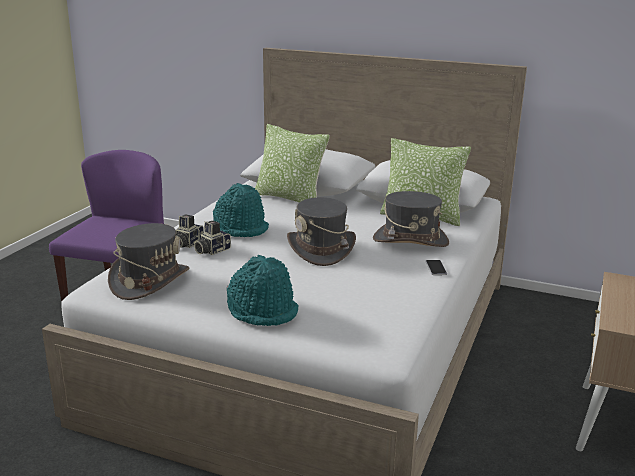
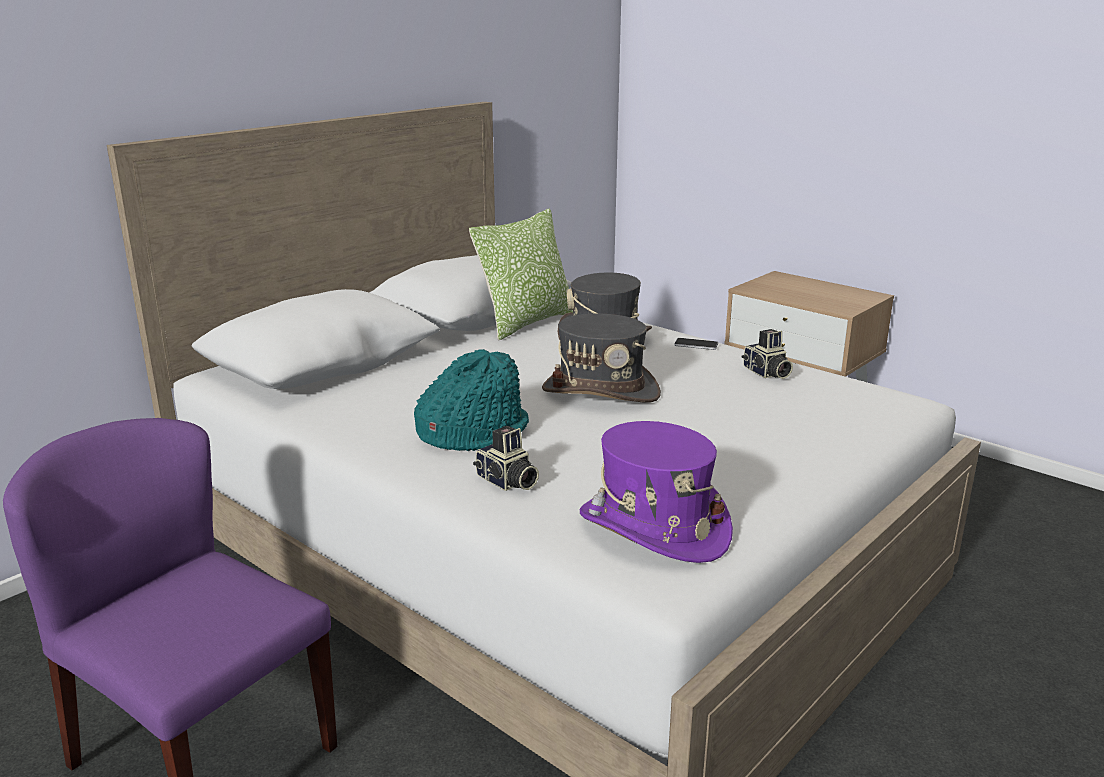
camera: 70 degrees left, 0 degrees up
grey hat [108,223,189,300] -> purple hat [580,421,733,563]
camera [194,220,231,255] -> camera moved to [742,329,793,379]
turquoise hat [227,255,299,326] -> none
pillow [255,124,330,203] -> none

